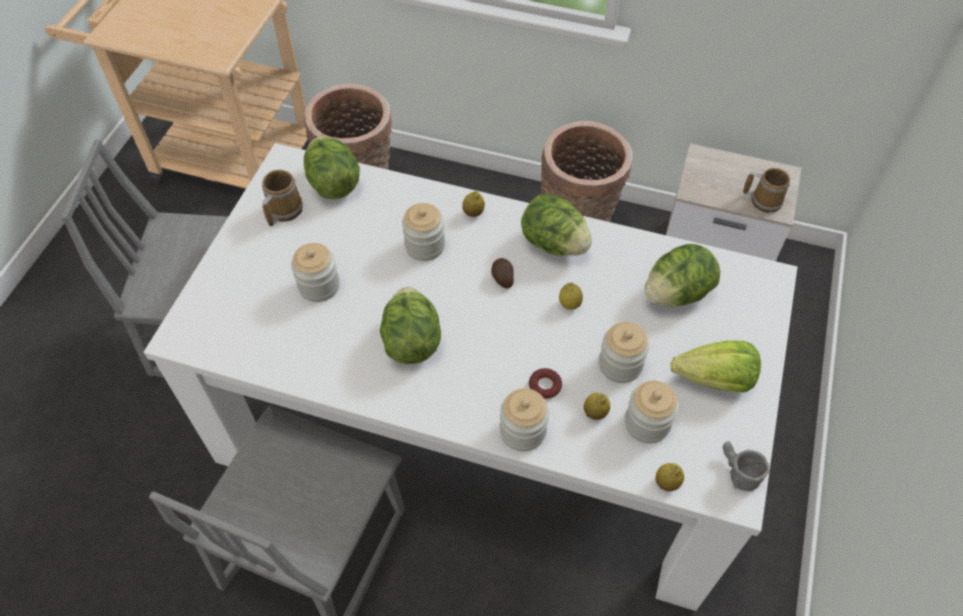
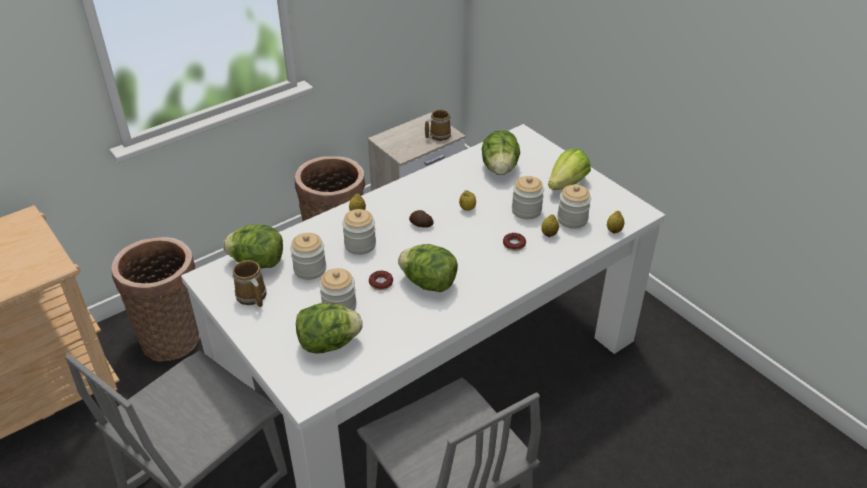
camera: 55 degrees left, 15 degrees down
jar [500,388,549,451] -> jar moved to [290,233,326,280]
lettuce [521,193,592,256] -> lettuce moved to [296,303,362,354]
grey mug [723,442,769,491] -> none
none -> donut [369,271,393,290]

